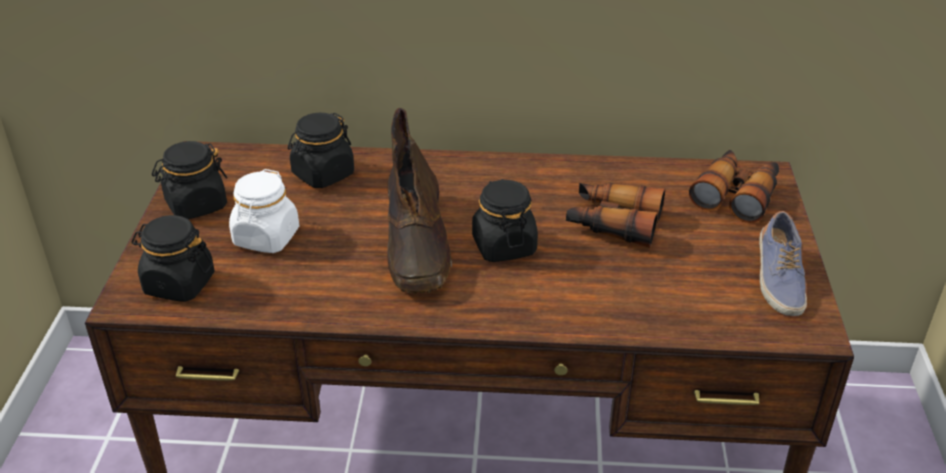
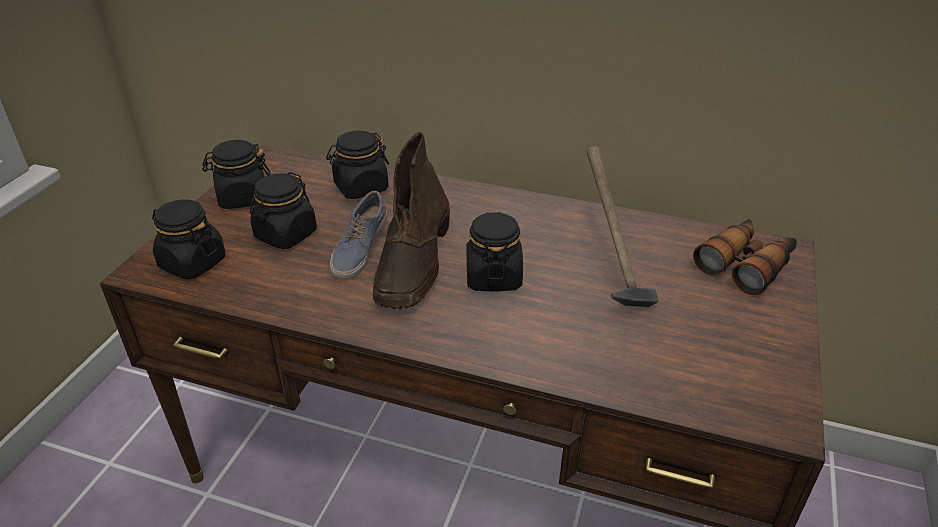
camera: 15 degrees right, 0 degrees up
white jar [229,169,299,253] -> black jar [250,172,317,249]
binoculars [566,182,665,248] -> hammer [586,147,659,307]
shoe [759,211,807,316] -> shoe moved to [330,191,388,280]

